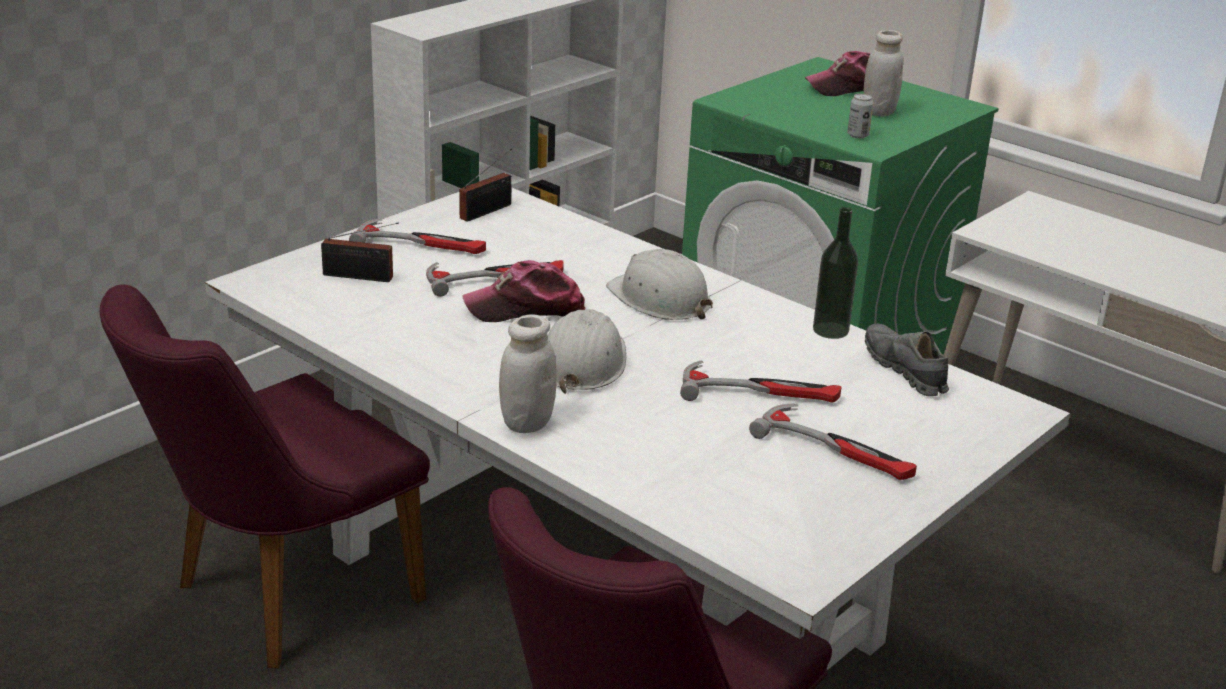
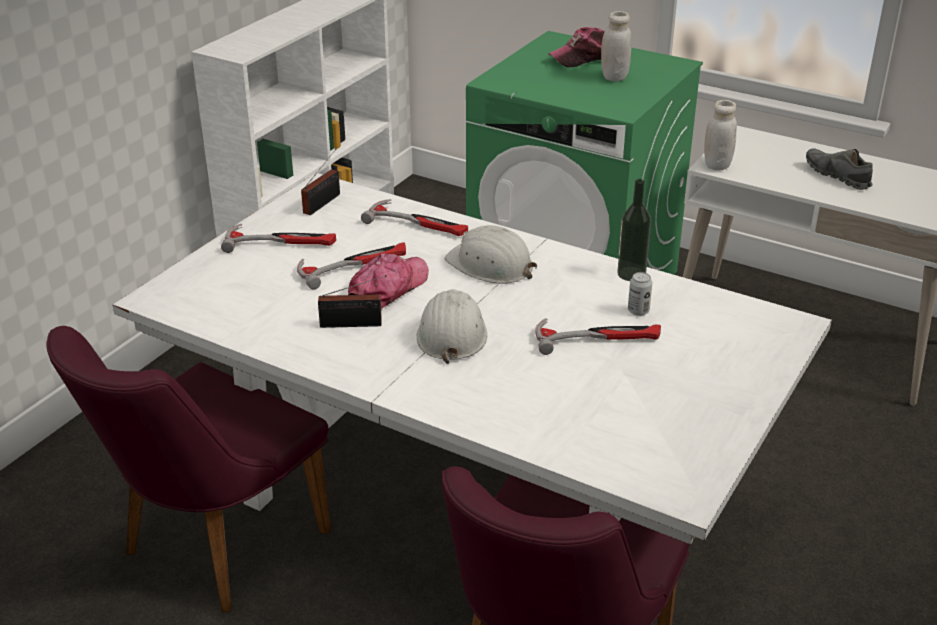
camera: 10 degrees left, 5 degrees up
radio [321,223,399,282] -> radio moved to [318,275,387,328]
cap [462,260,585,322] -> cap turned 150 degrees clockwise [348,254,429,309]
white jar [499,314,557,433] -> white jar moved to [704,100,737,170]
hammer [749,404,917,480] -> hammer moved to [361,199,468,236]
can [847,94,873,138] -> can moved to [628,272,652,316]
grey shoe [865,323,949,396] -> grey shoe moved to [806,149,873,190]

